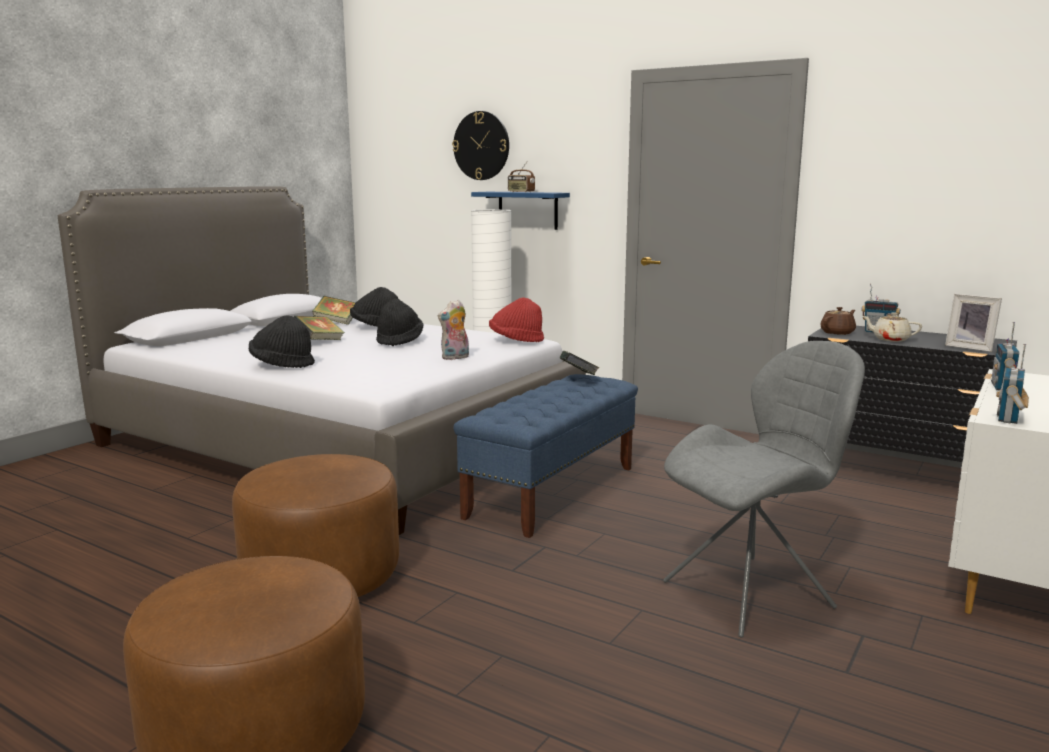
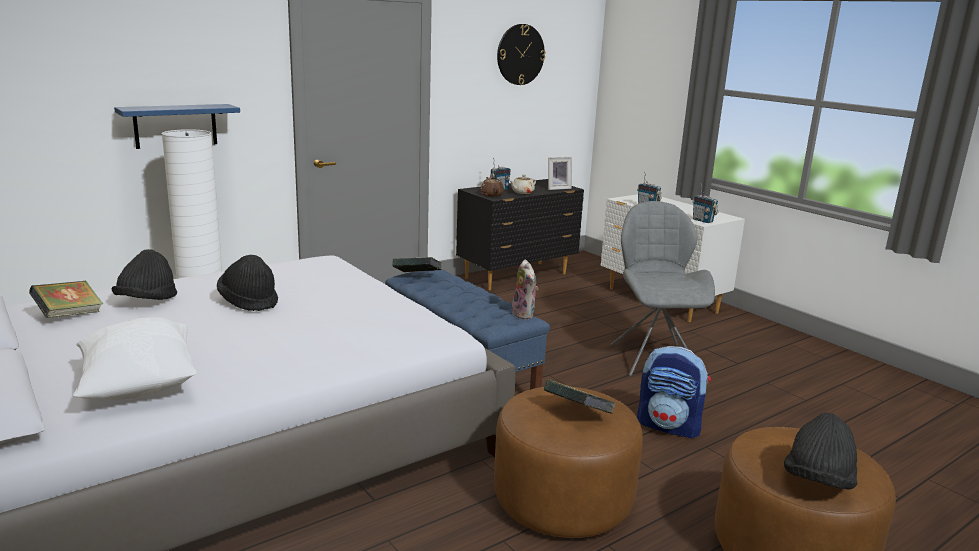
camera: 70 degrees left, 5 degrees up
black hat [249,315,315,368] -> black hat moved to [784,413,857,490]
book [294,316,345,340] -> book moved to [544,380,616,414]
plush toy [438,300,469,360] -> plush toy moved to [512,259,538,319]
wall clock [452,111,509,180] -> wall clock moved to [497,24,545,85]
red hat [489,297,544,342] -> none
radio [508,162,535,192] -> none
none -> white pillow [73,317,197,400]
none -> backpack [637,346,711,439]

